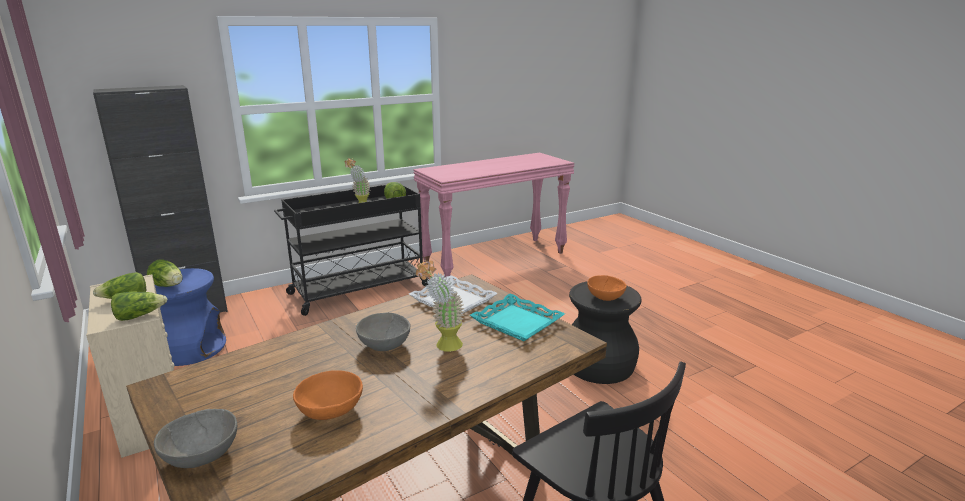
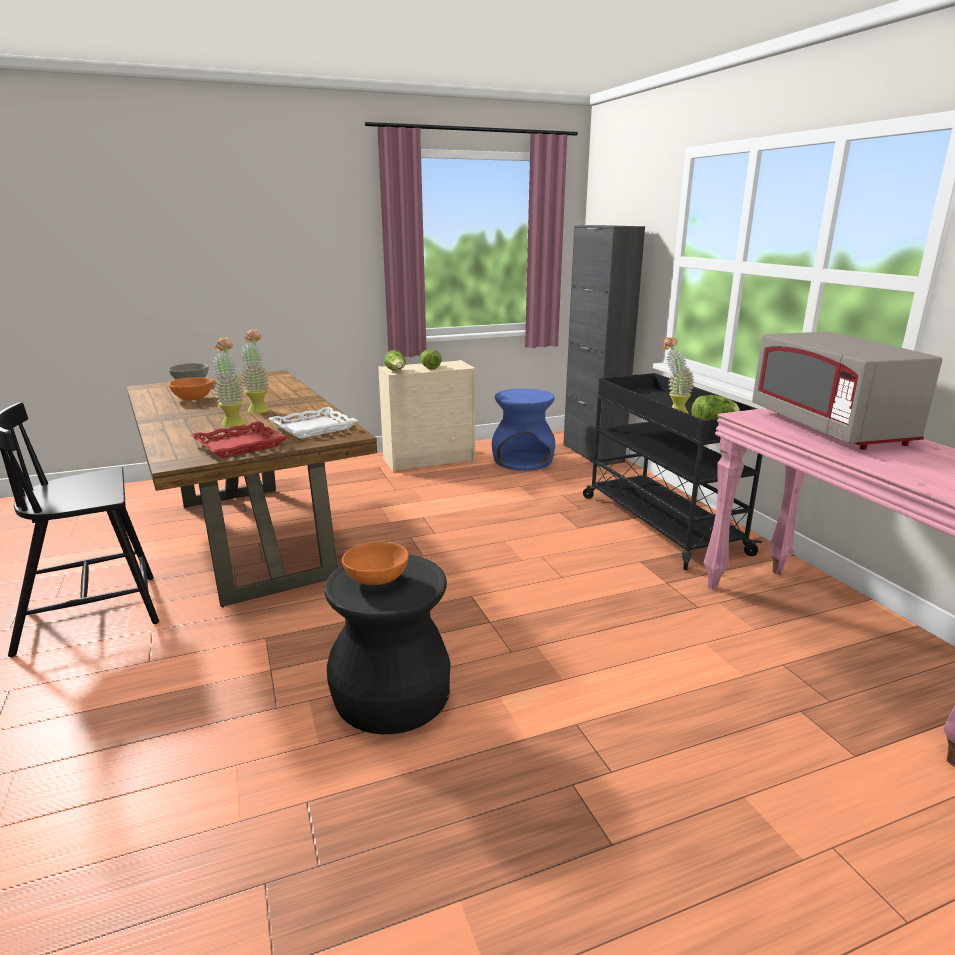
camera: 100 degrees right, 0 degrees up
lettuce [147,259,182,287] -> none
grey bowl [356,313,410,351] -> potted plant [240,329,270,413]
turquoise tray [470,293,565,341] -> red tray [190,421,287,458]
none -> grey microwave [752,332,943,450]

